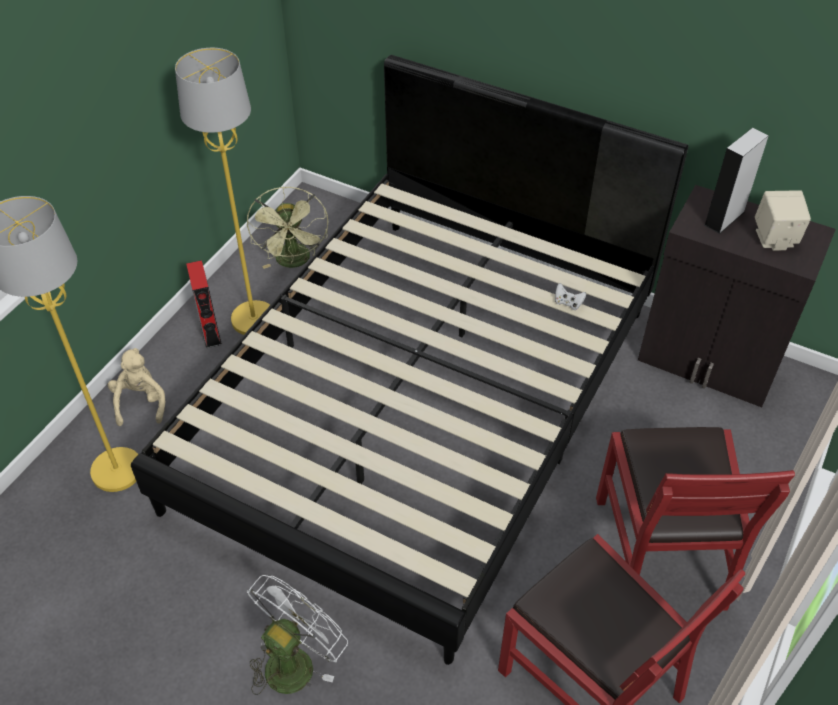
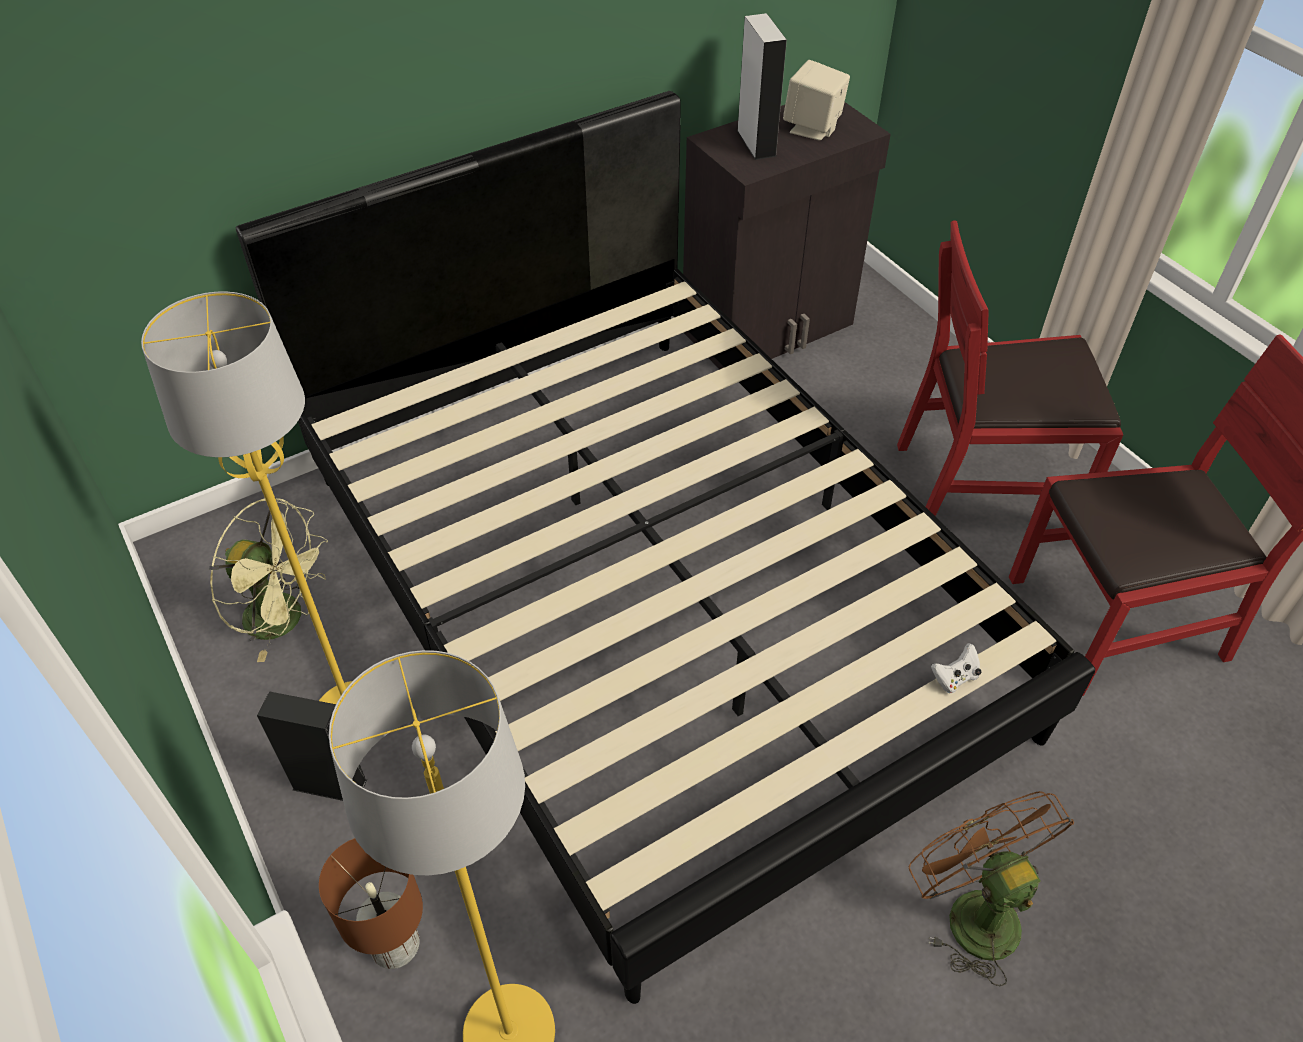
camera: 60 degrees left, 0 degrees up
beige plush toy [108,348,165,426] -> brown table lamp [319,838,423,969]
red speaker [186,260,222,348] -> black speaker [257,691,367,801]
white fan [247,575,348,695] -> brown fan [909,791,1074,986]
white game controller [555,283,586,310] -> white game controller moved to [931,643,982,693]
red chair [596,427,795,611] -> red chair turned 150 degrees clockwise [897,220,1123,516]

